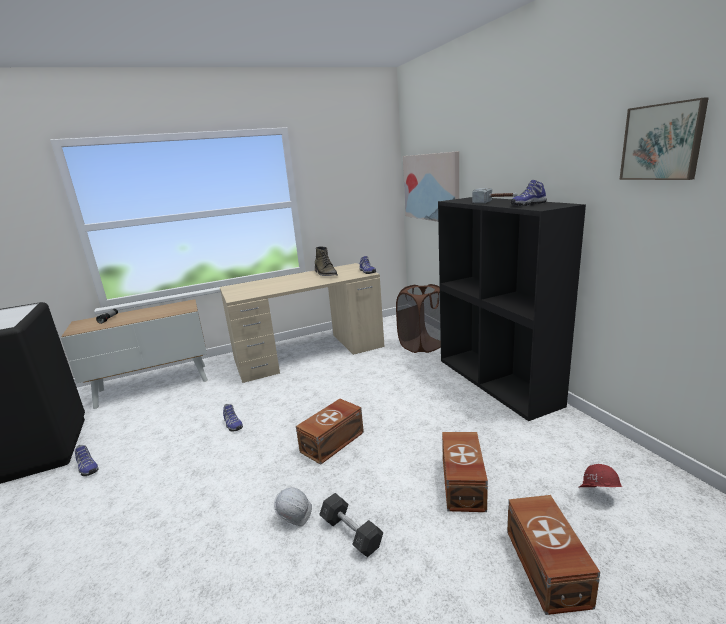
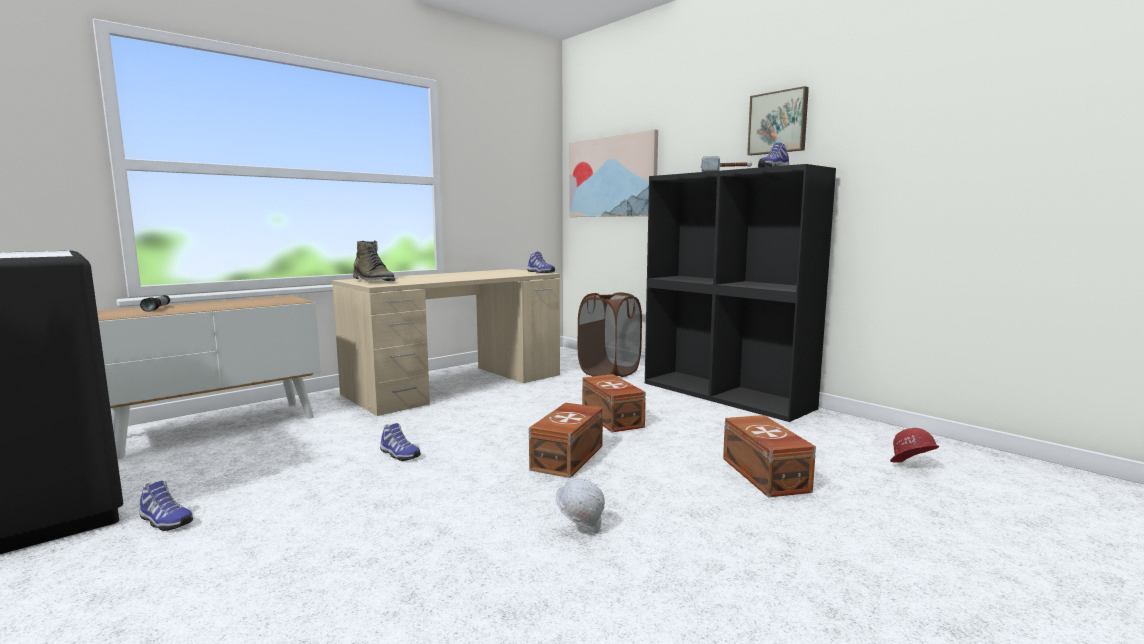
camera: 20 degrees left, 10 degrees down
green boot [315,246,338,276] -> green boot moved to [353,240,395,281]
grey dumbbell [319,493,383,557] -> none
brown storage box [507,495,600,615] -> brown storage box moved to [582,374,646,432]
picture [619,97,709,180] -> picture moved to [747,86,809,155]

